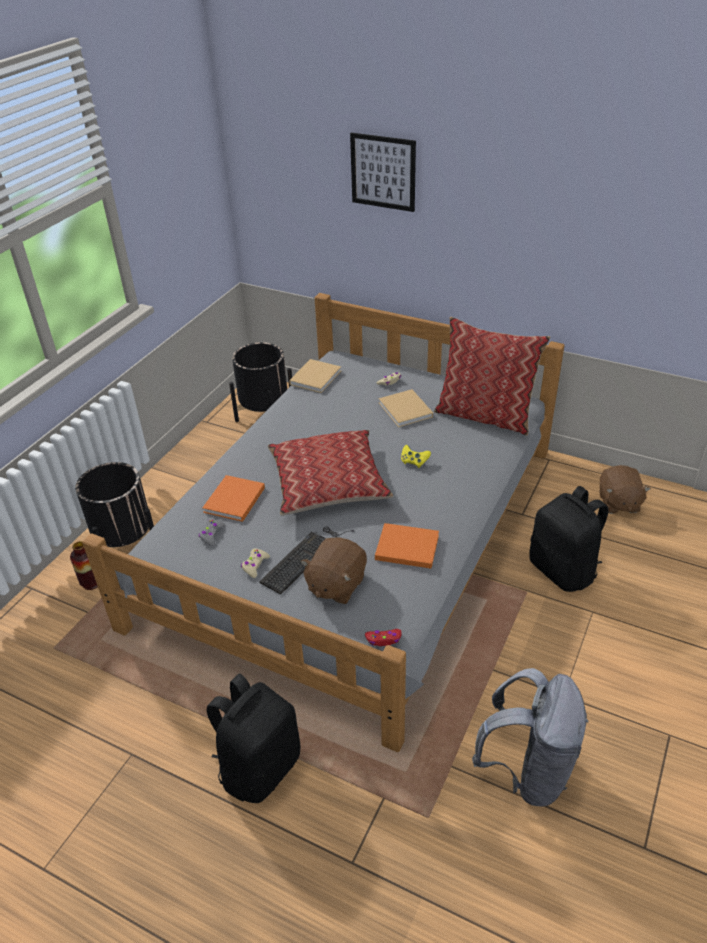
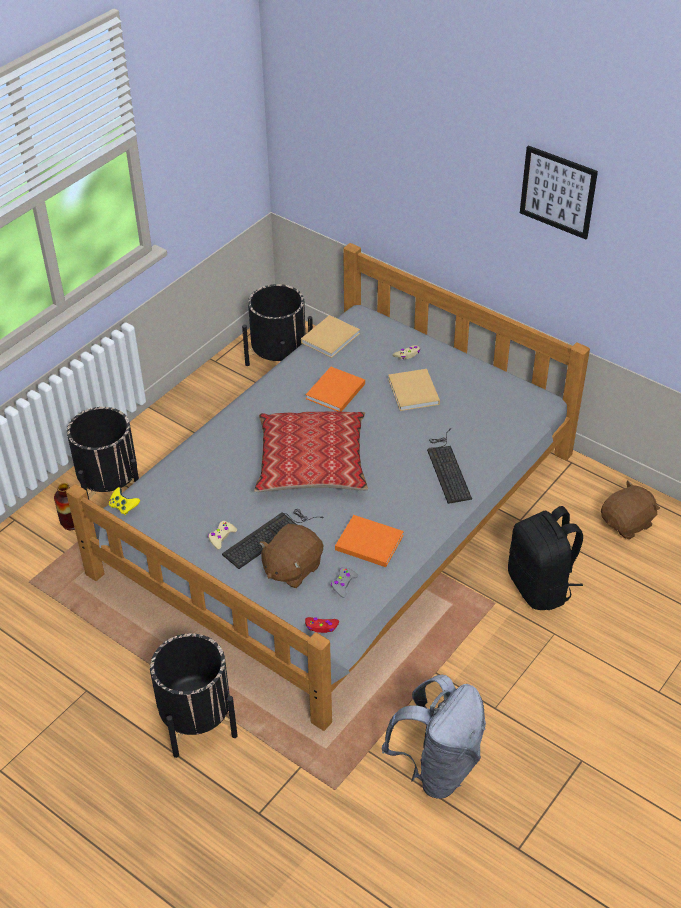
camera: 10 degrees right, 5 degrees up
grey game controller [199,519,225,546] -> grey game controller moved to [331,567,358,598]
orange book [202,475,265,522] -> orange book moved to [306,367,365,412]
black backpack [207,673,300,803] -> black planter [150,633,238,758]
picture [350,132,416,212] -> picture moved to [520,145,598,239]
yellow game controller [401,445,431,468] -> yellow game controller moved to [109,487,140,515]
pillow [434,317,551,436] -> none
brown plush toy [600,465,651,514] -> brown plush toy turned 135 degrees counterclockwise [601,480,660,540]
none -> keyboard [427,428,472,504]

